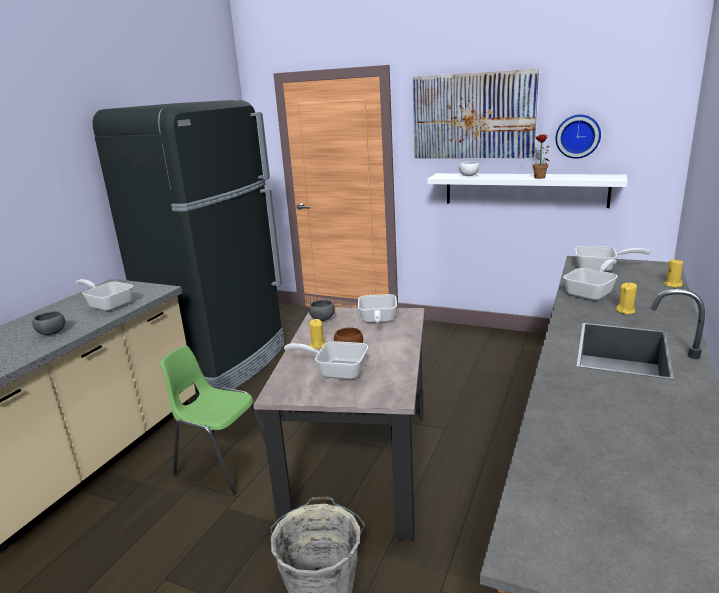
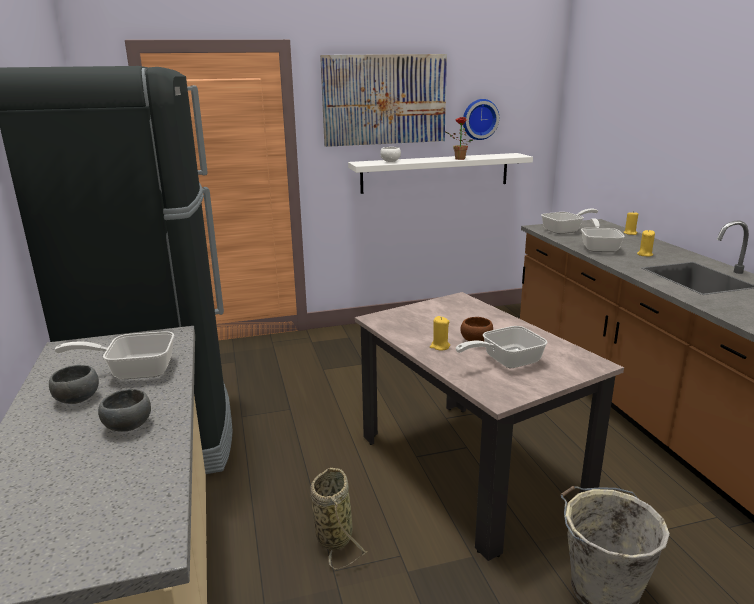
camera: 40 degrees left, 0 degrees up
green chair [160,346,266,494] -> basket [310,468,366,569]
grey bowl [309,300,335,321] -> grey bowl moved to [49,365,99,404]
frying pan [358,294,397,323] -> none

